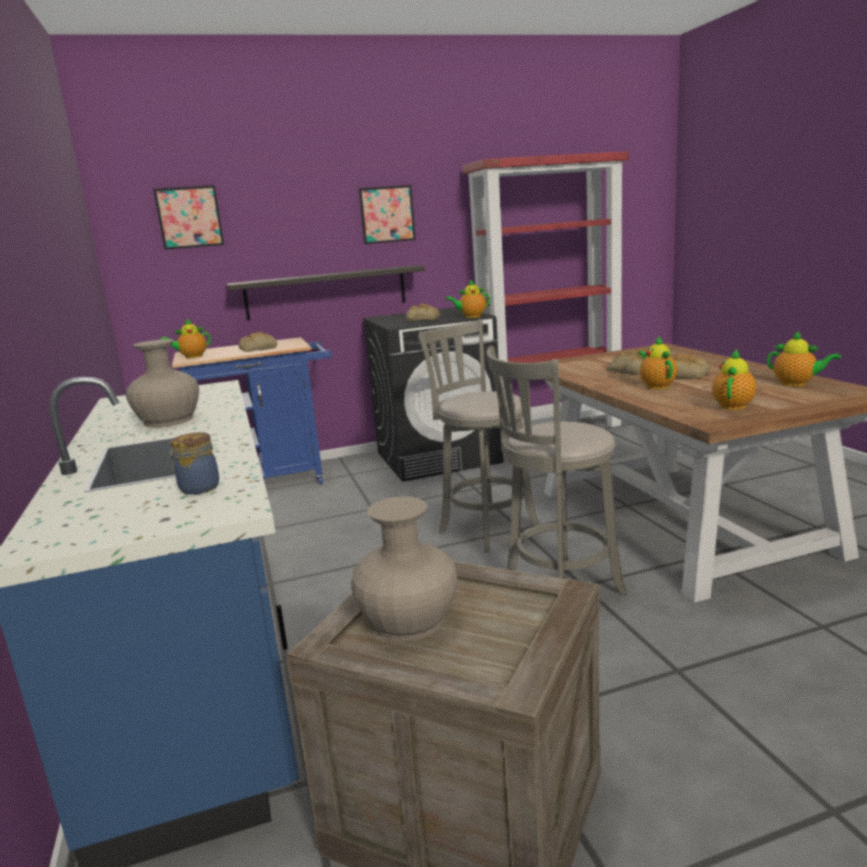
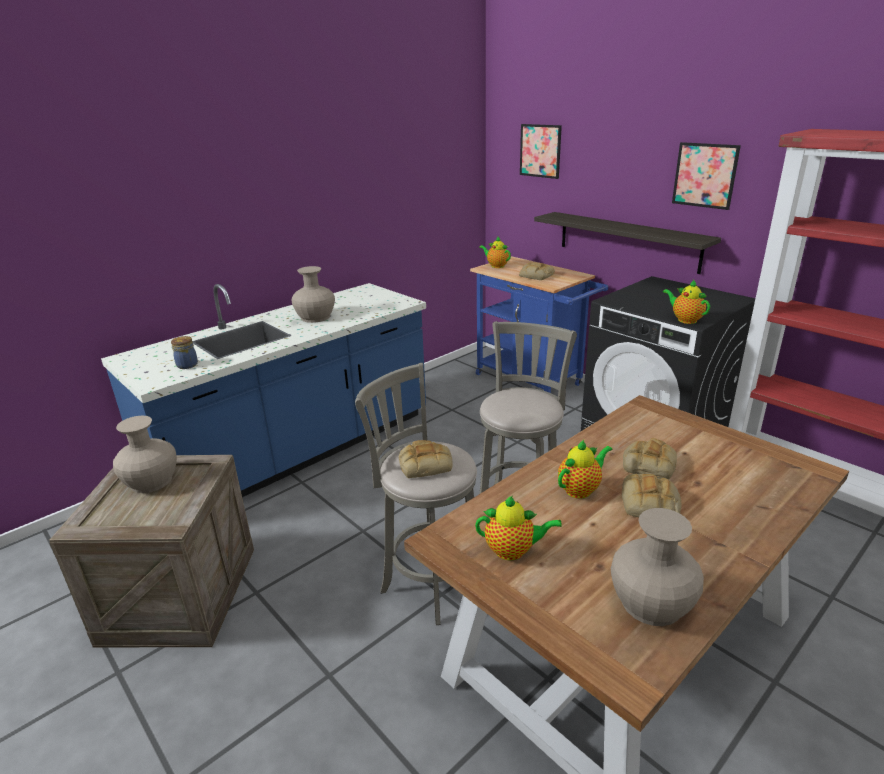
camera: 65 degrees right, 10 degrees up
bread [406,303,440,322] -> bread moved to [399,440,452,478]
teapot [767,331,841,386] -> beige vase [611,508,704,626]

